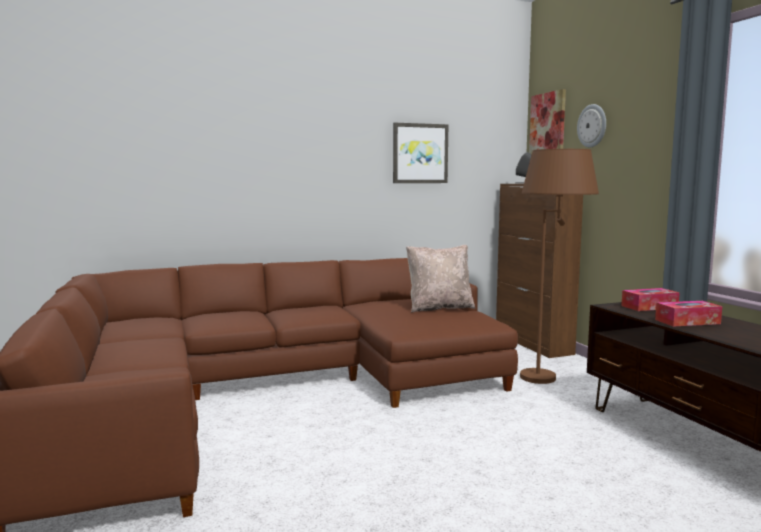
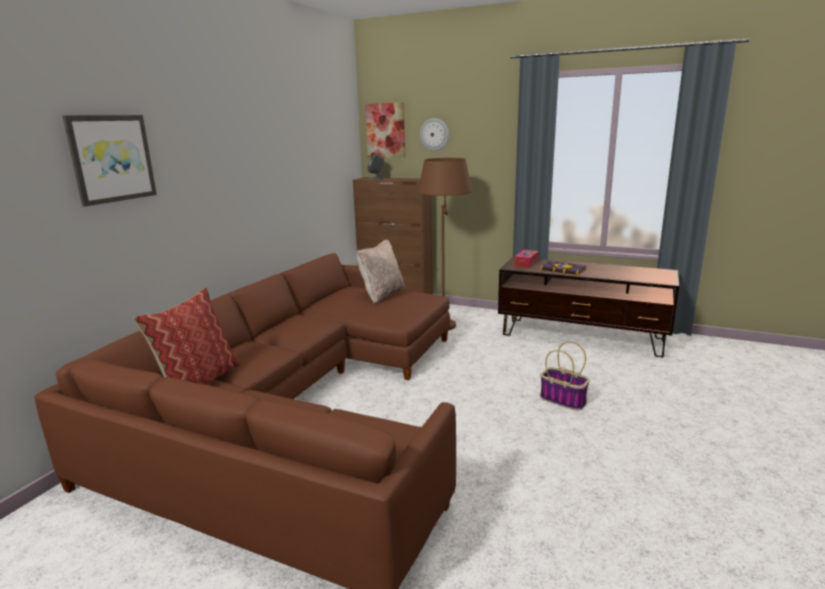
camera: 45 degrees left, 10 degrees up
picture [393,123,448,183] -> picture moved to [63,115,157,207]
tissue box [655,301,722,327] -> book [540,261,586,275]
none -> pillow [132,287,239,385]
none -> basket [540,341,590,411]

